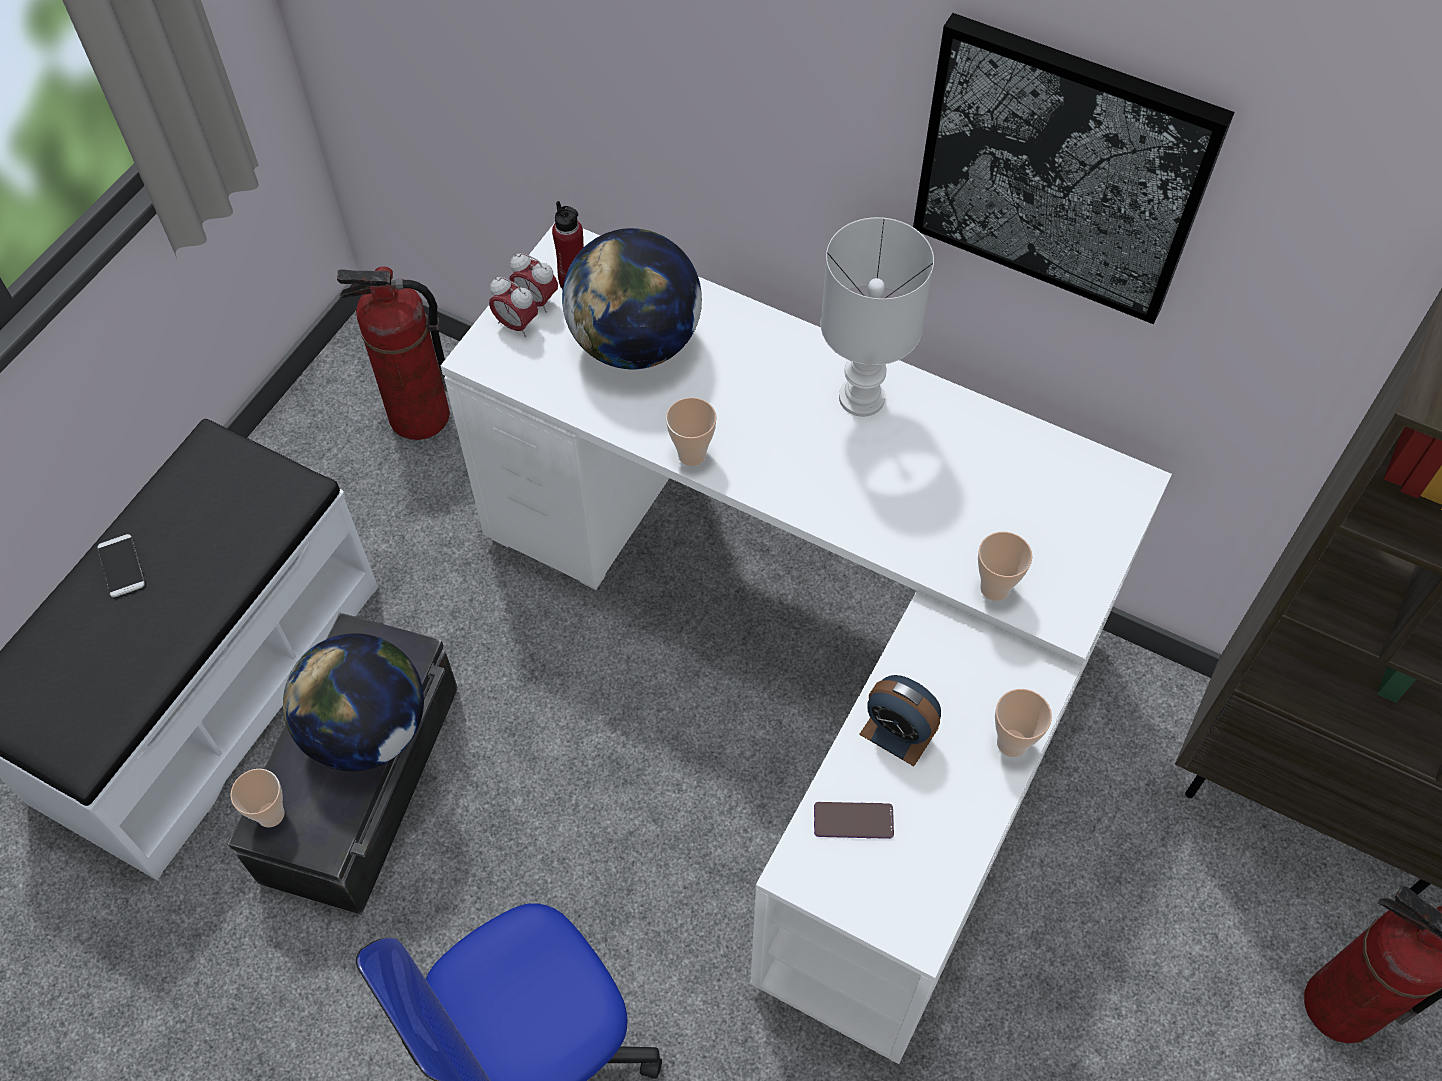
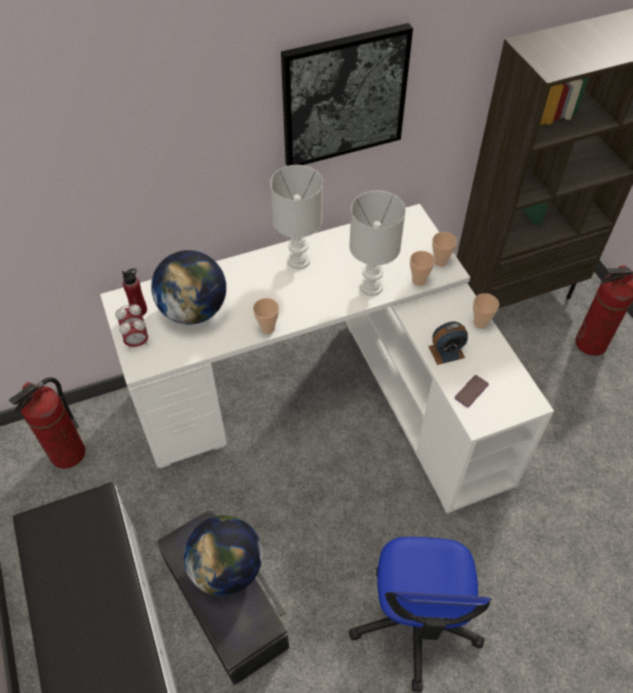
camera: 50 degrees left, 5 degrees down
phone [97,534,145,597] -> none
cup [230,769,285,828] -> cup moved to [432,232,457,267]
none -> white table lamp [349,191,406,296]

